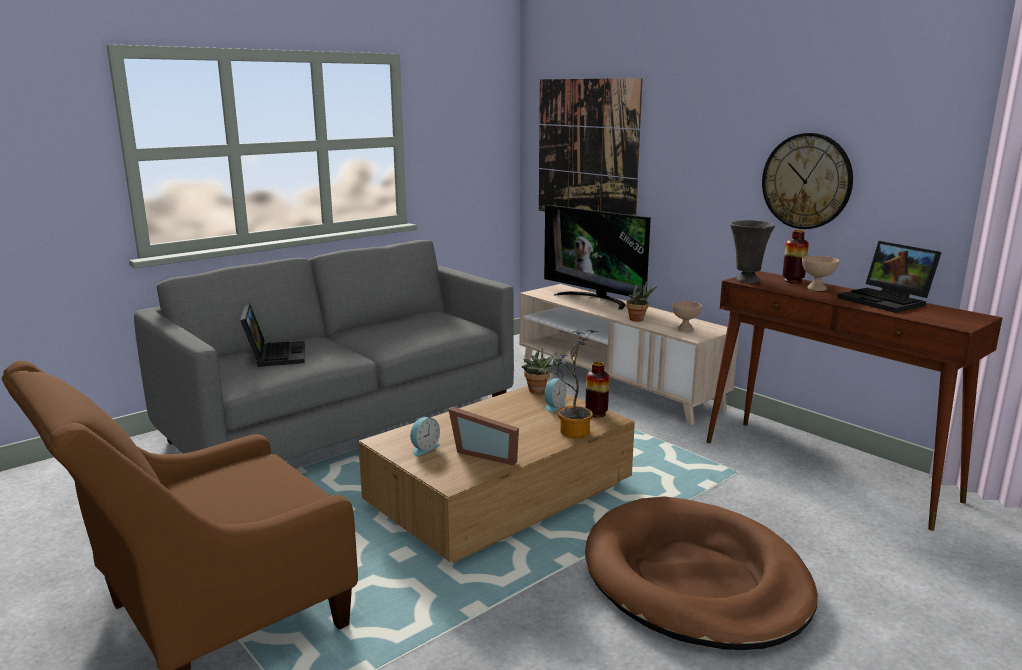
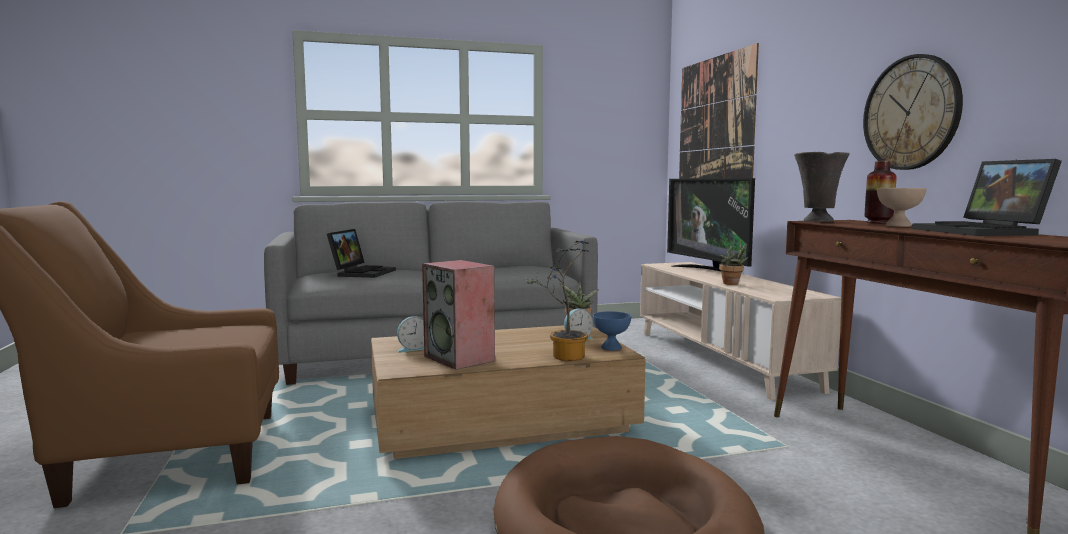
camera: 25 degrees right, 10 degrees down
picture frame [448,407,519,465] -> speaker [422,260,495,370]
vase [585,362,609,418] -> blue bowl [593,311,631,351]
beige bowl [672,301,702,332] -> none

